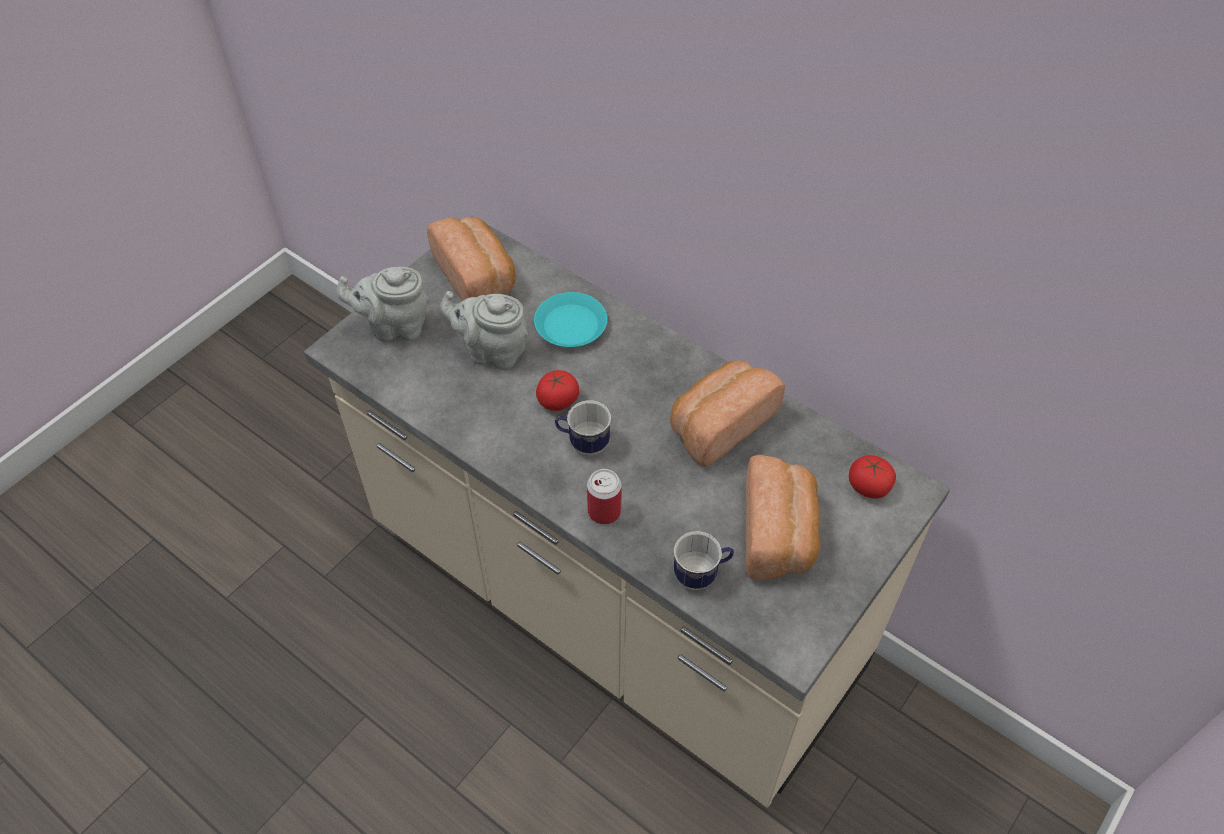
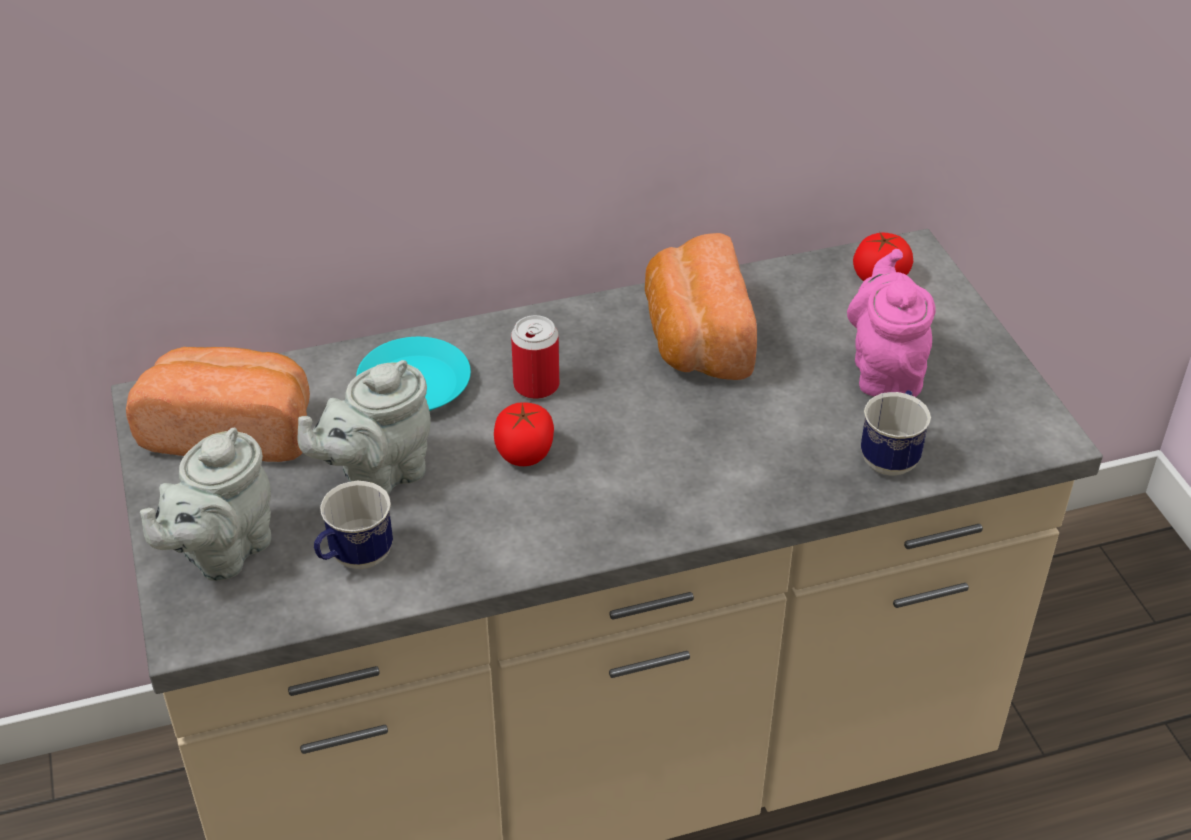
camera: 55 degrees left, 10 degrees down
mug [555,400,611,455] -> mug moved to [314,481,393,569]
can [587,469,622,524] -> can moved to [511,315,559,399]
bread [745,455,821,580] -> pink teapot [847,249,936,397]

